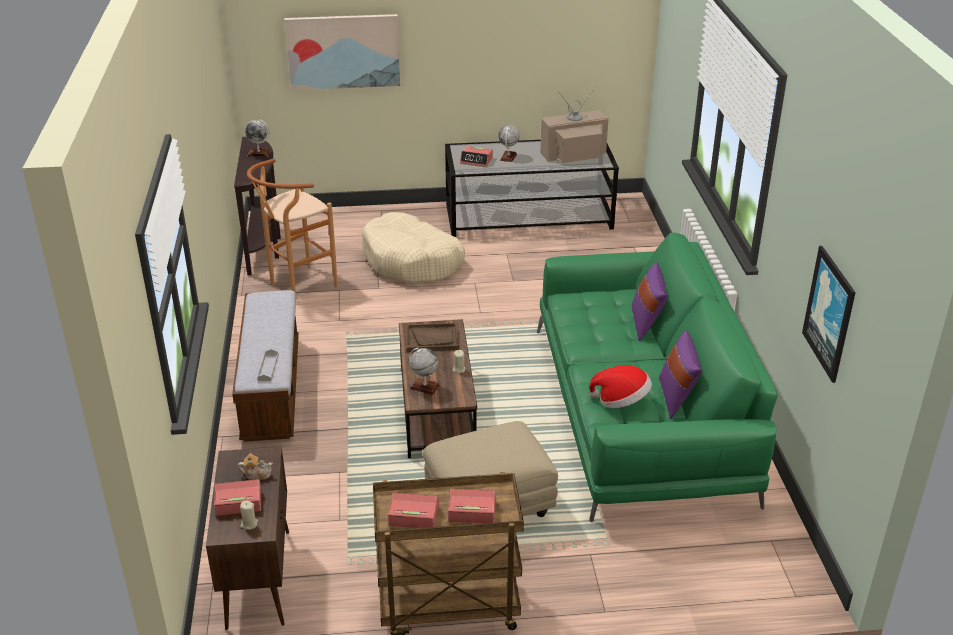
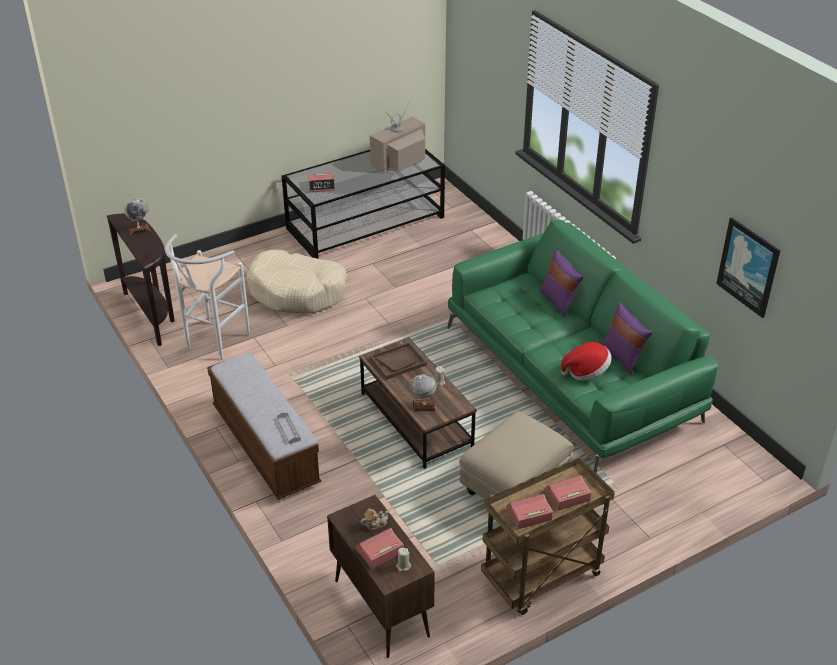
camera: 25 degrees left, 5 degrees up
brown stool [247,159,337,293] -> white stool [165,234,250,360]
picture [284,14,401,90] -> none
globe [498,125,520,162] -> none

